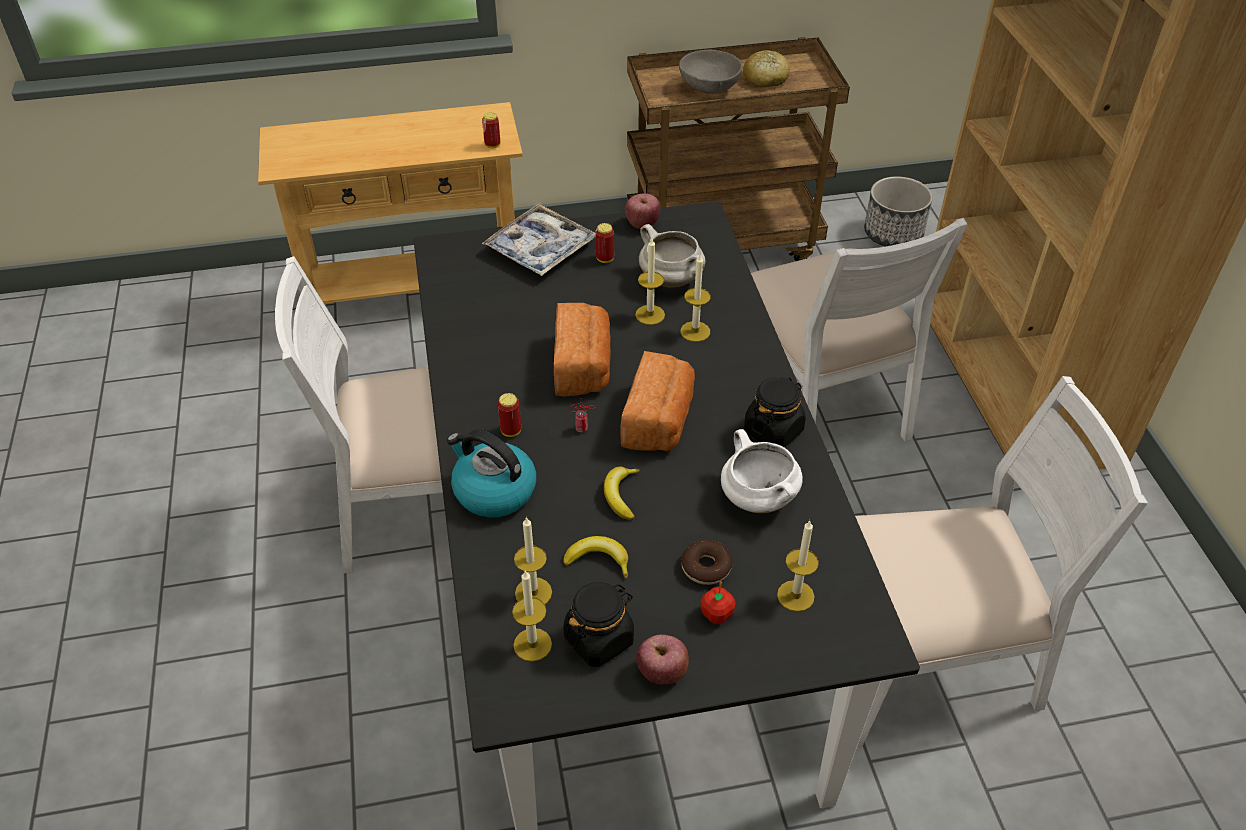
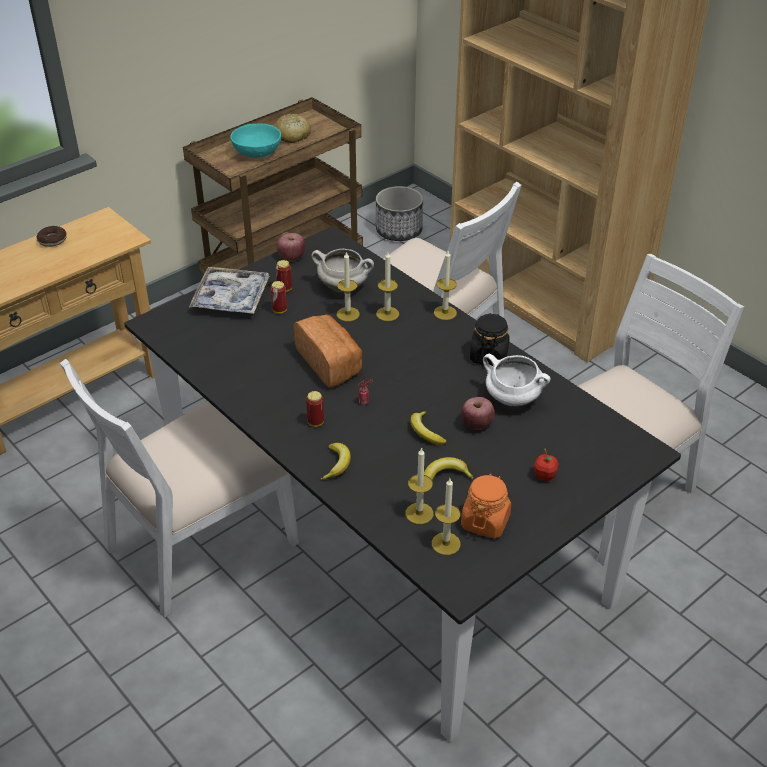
camera: 30 degrees left, 5 degrees down
kettle [447,430,536,517] -> banana [321,443,351,480]
can [482,112,500,148] -> can moved to [270,281,287,314]
black jar [563,582,634,667] -> orange jar [461,473,511,538]
bread [621,351,695,451] -> none
apple [636,635,689,685] -> apple moved to [461,397,495,430]
grey bowl [679,50,742,94] -> turquoise bowl [230,123,281,158]
donut [681,540,733,585] -> donut moved to [37,226,67,247]
candle [777,520,819,612] -> candle moved to [434,251,457,320]

